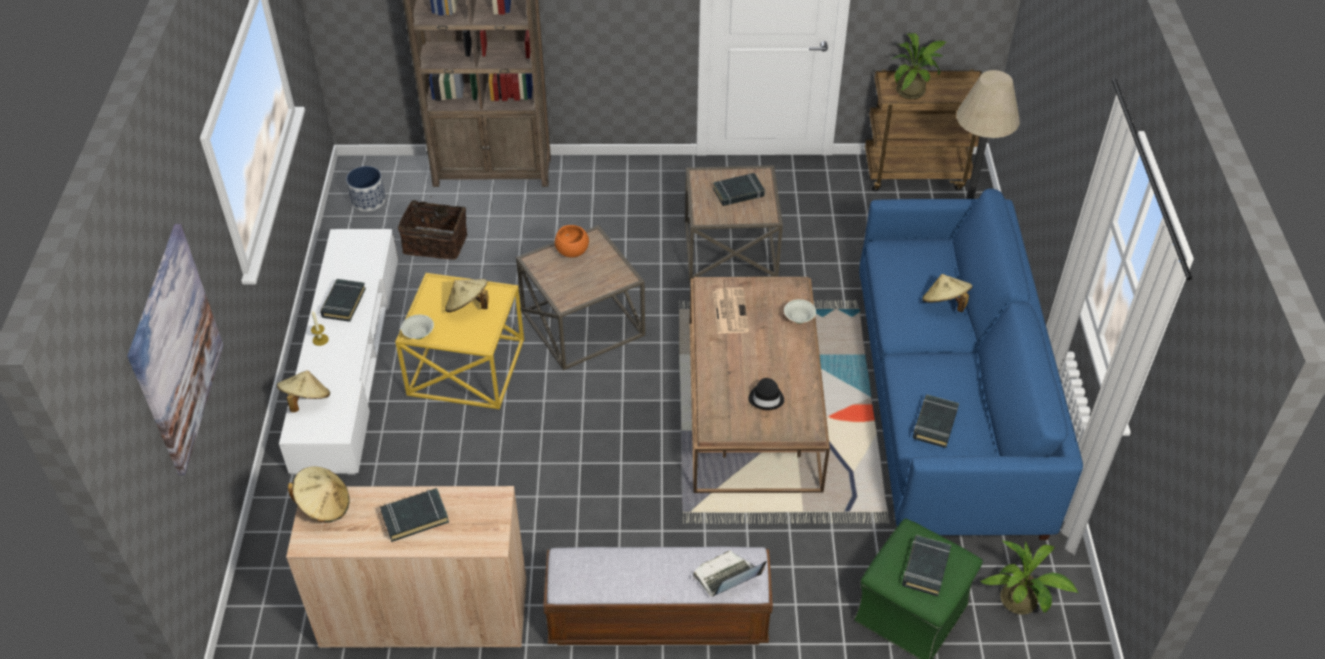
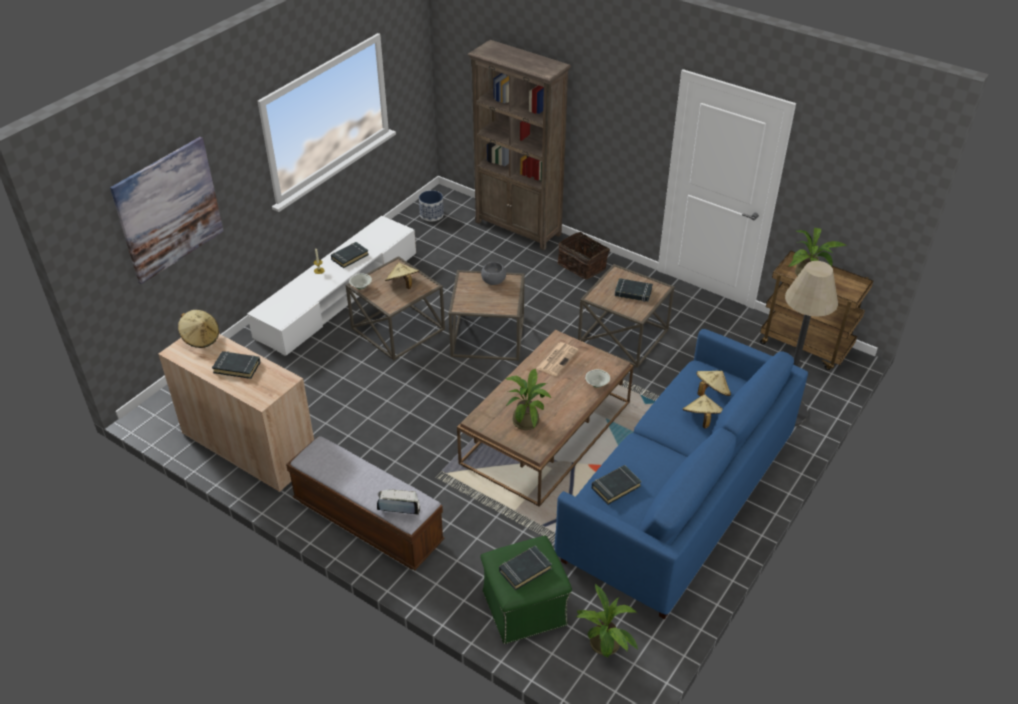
camera: 35 degrees right, 5 degrees down
beige hat [277,370,330,412] -> beige hat moved to [696,371,731,396]
yellow side table [395,273,524,409] -> brown side table [346,256,445,360]
basket [398,194,467,260] -> basket moved to [557,231,610,279]
orange bowl [555,225,589,258] -> grey bowl [481,262,506,285]
black hat [749,378,784,410] -> potted plant [506,369,551,430]

